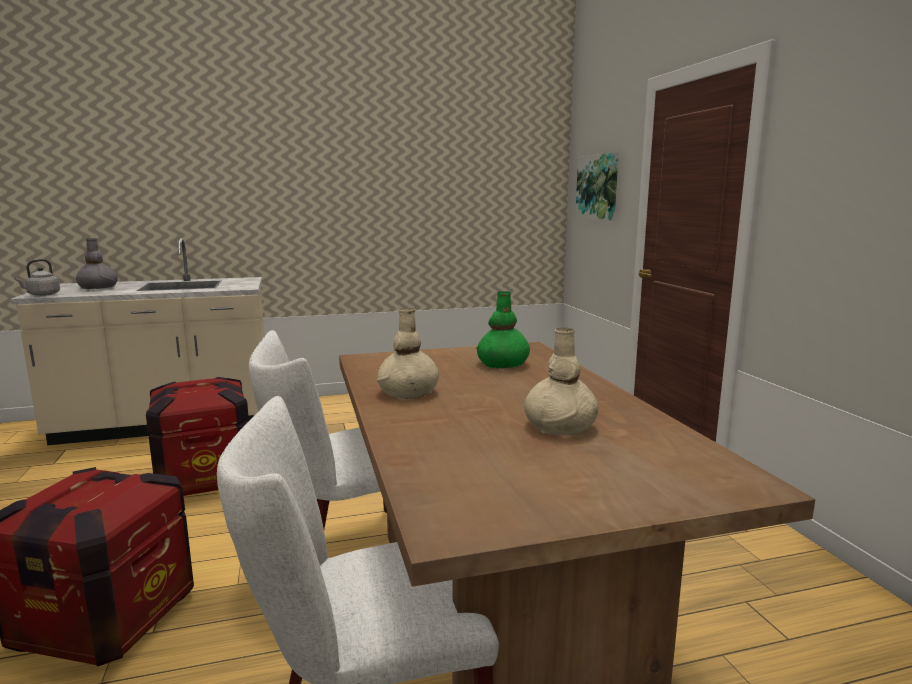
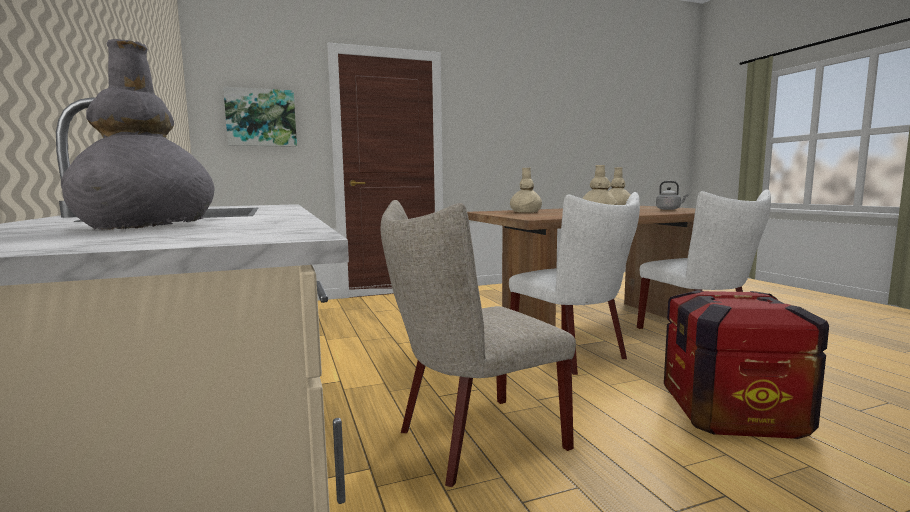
camera: 95 degrees left, 5 degrees down
grey kettle [14,259,60,296] -> grey kettle moved to [656,181,689,210]
crate [146,377,249,496] -> beige chair [381,200,576,487]
green vase [476,291,530,369] -> beige vase [510,168,542,213]

